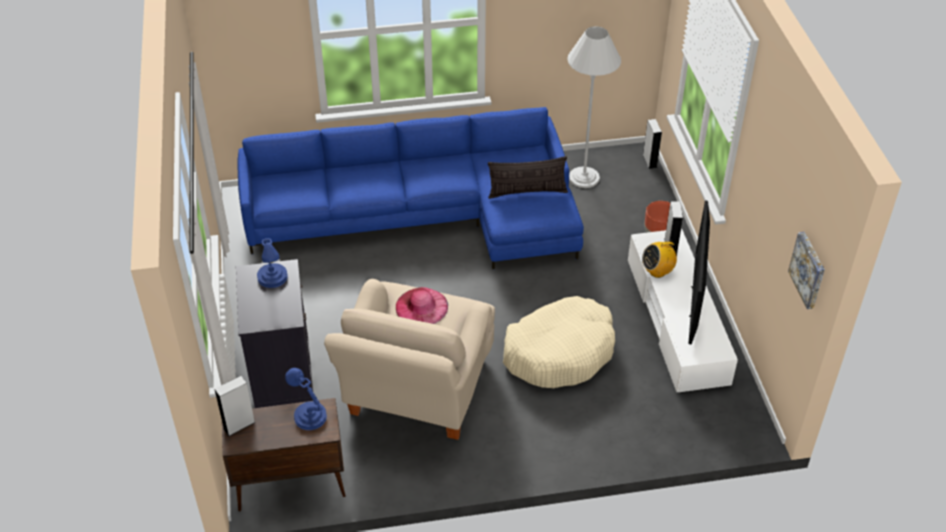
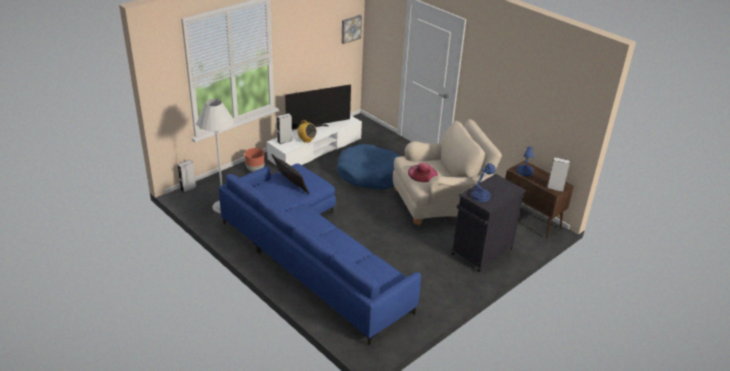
camera: 125 degrees left, 10 degrees down
beige dog bed [503,296,615,388] -> blue dog bed [337,144,400,190]

